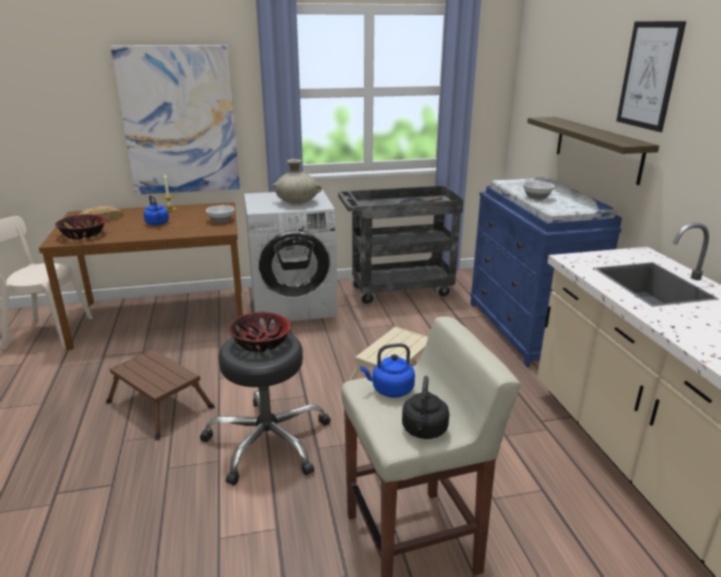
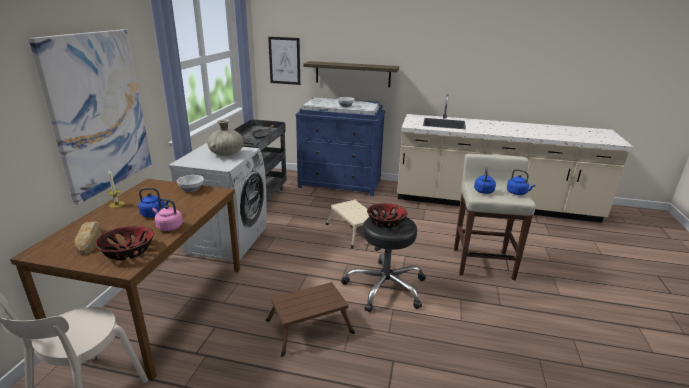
camera: 65 degrees left, 0 degrees up
black kettle [402,376,449,439] -> blue kettle [507,169,536,195]
picture [616,21,686,132] -> picture moved to [268,37,300,85]
none -> pink kettle [152,198,183,231]

